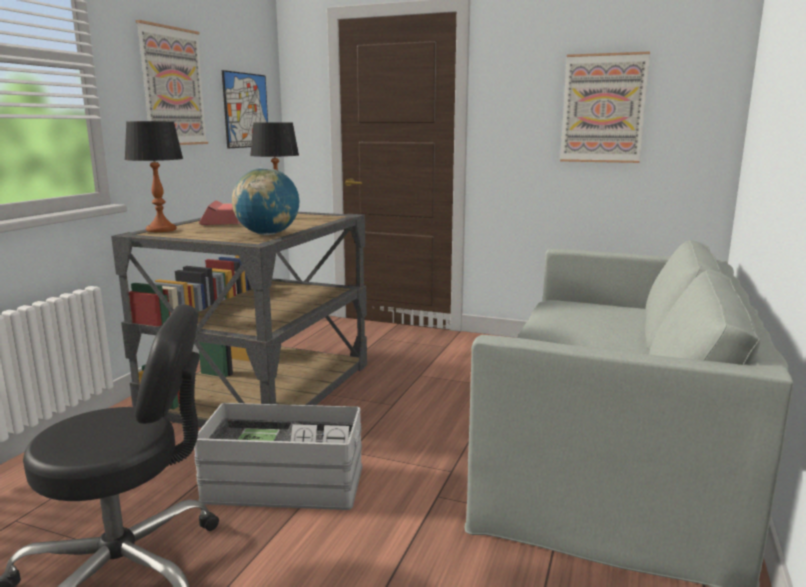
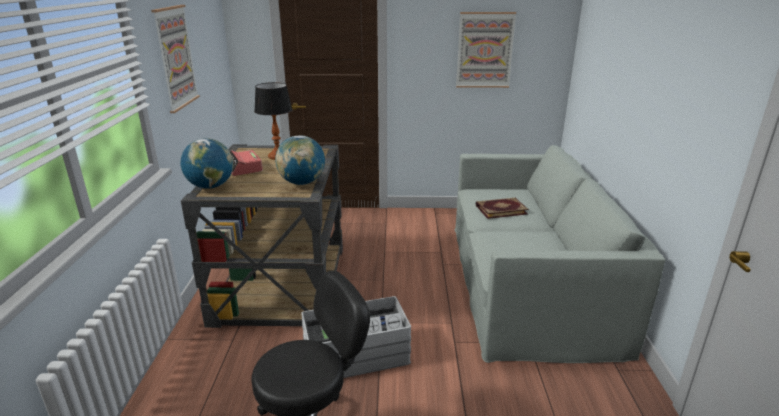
camera: 20 degrees left, 10 degrees up
table lamp [124,121,183,232] -> globe [180,138,233,189]
picture [222,70,268,148] -> none
none -> book [476,198,529,219]

